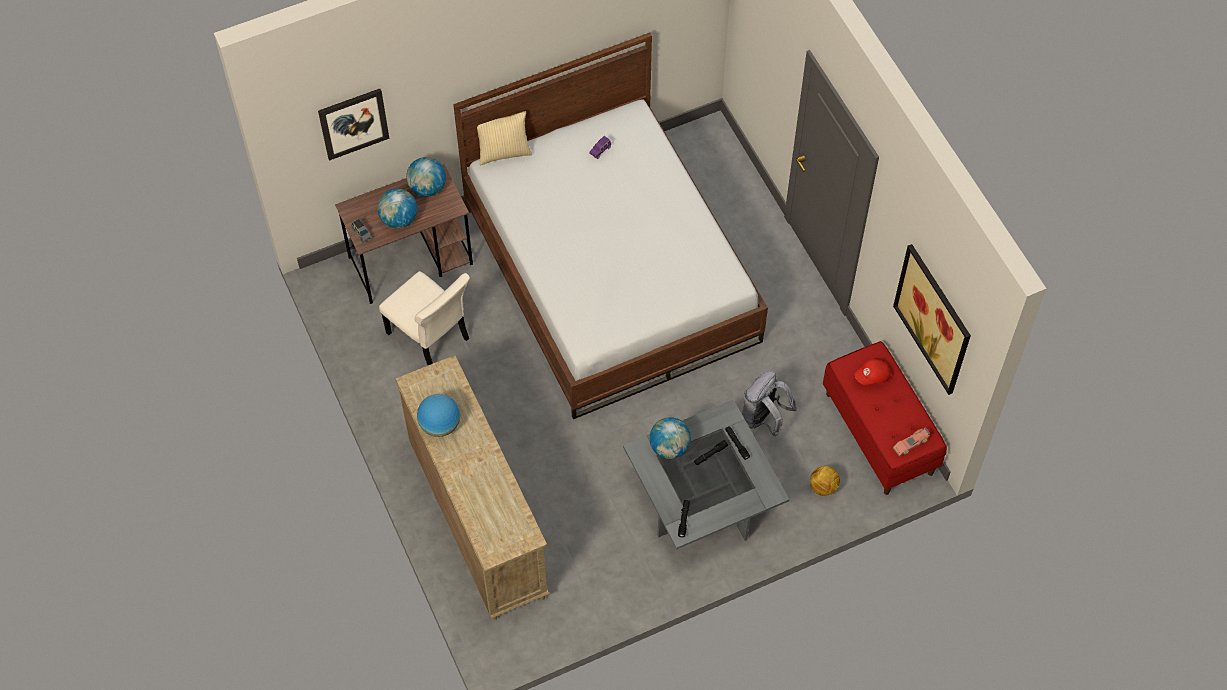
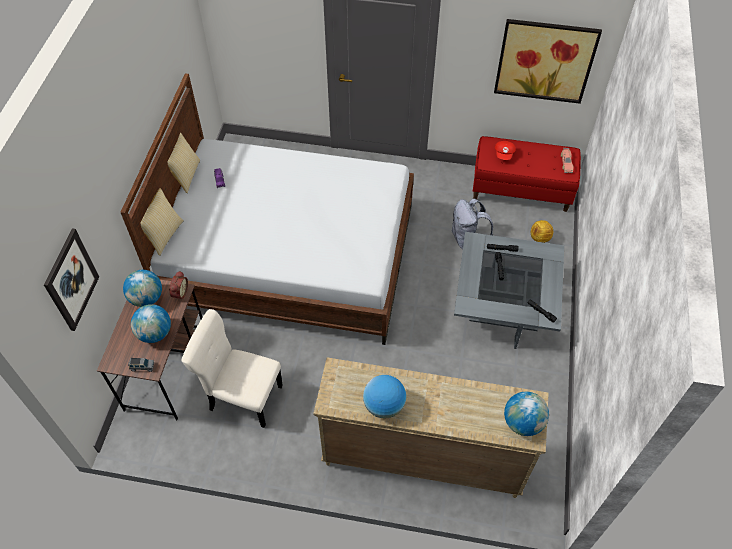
camera: 55 degrees left, 5 degrees down
beige chair [379,271,470,365] -> beige chair turned 150 degrees counterclockwise [181,309,283,428]
globe [649,417,691,459] -> globe moved to [504,392,549,436]
none -> pillow [167,133,200,193]
none -> alarm clock [169,271,188,301]

